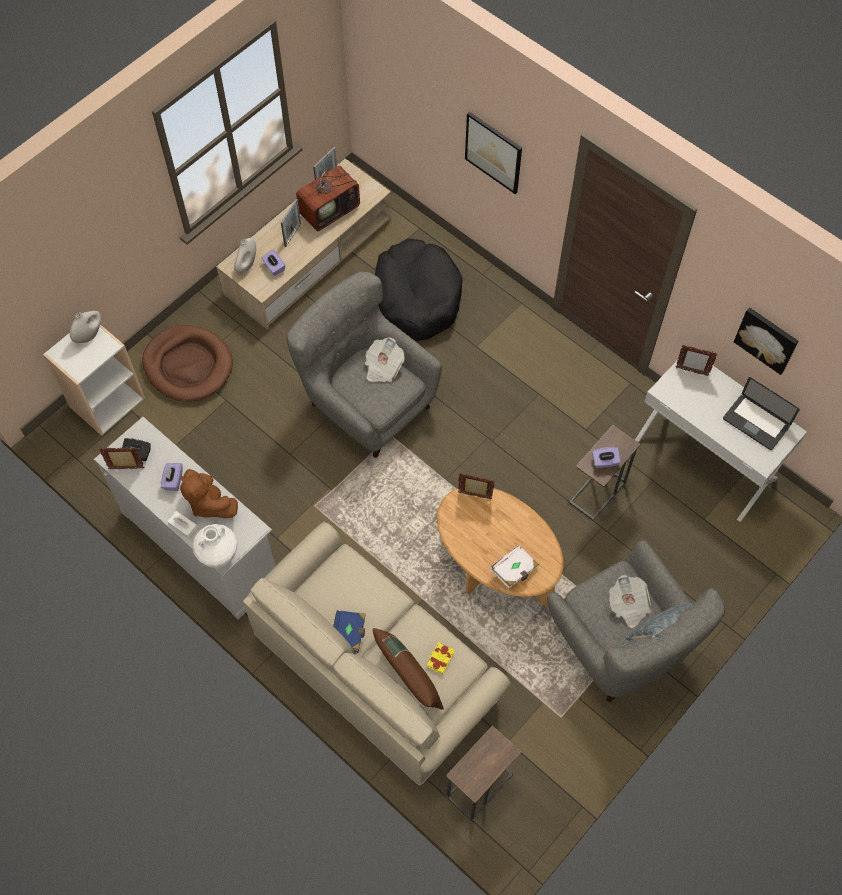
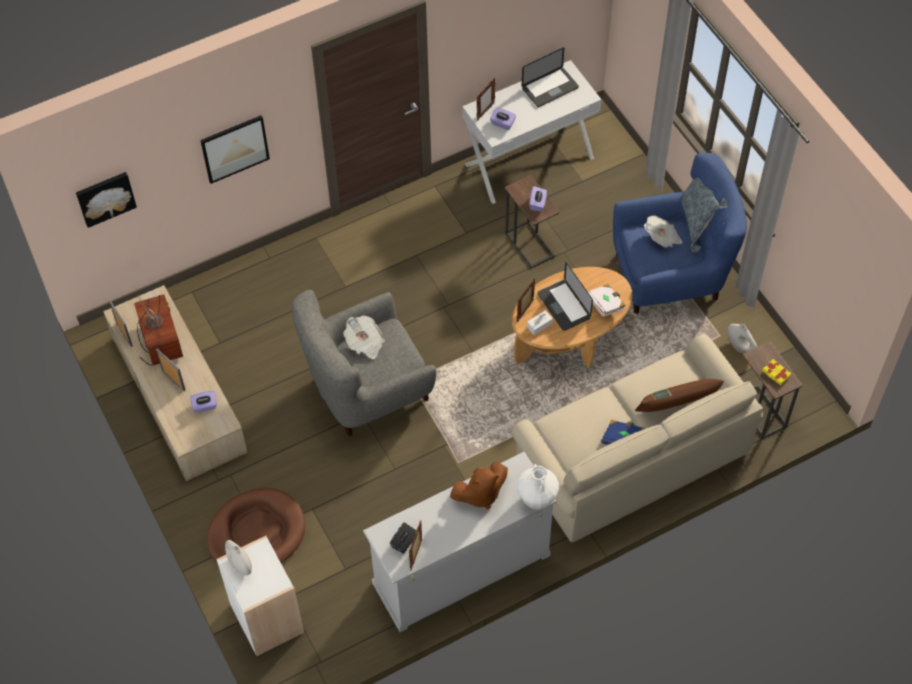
camera: 70 degrees left, 5 degrees down
purple tissue box [161,463,183,491] -> purple tissue box moved to [490,108,516,130]
white tissue box [167,511,198,540] -> white tissue box moved to [527,310,553,335]
white vase [234,238,256,272] -> white vase moved to [727,324,757,353]
black dog bed [375,238,463,341] -> none
yellow book [427,642,454,674] -> yellow book moved to [762,359,791,385]
grey armchair [547,540,725,702] -> blue armchair [613,153,747,314]
picture [734,307,799,375] -> picture moved to [76,172,137,228]
none -> laptop [538,262,593,331]

